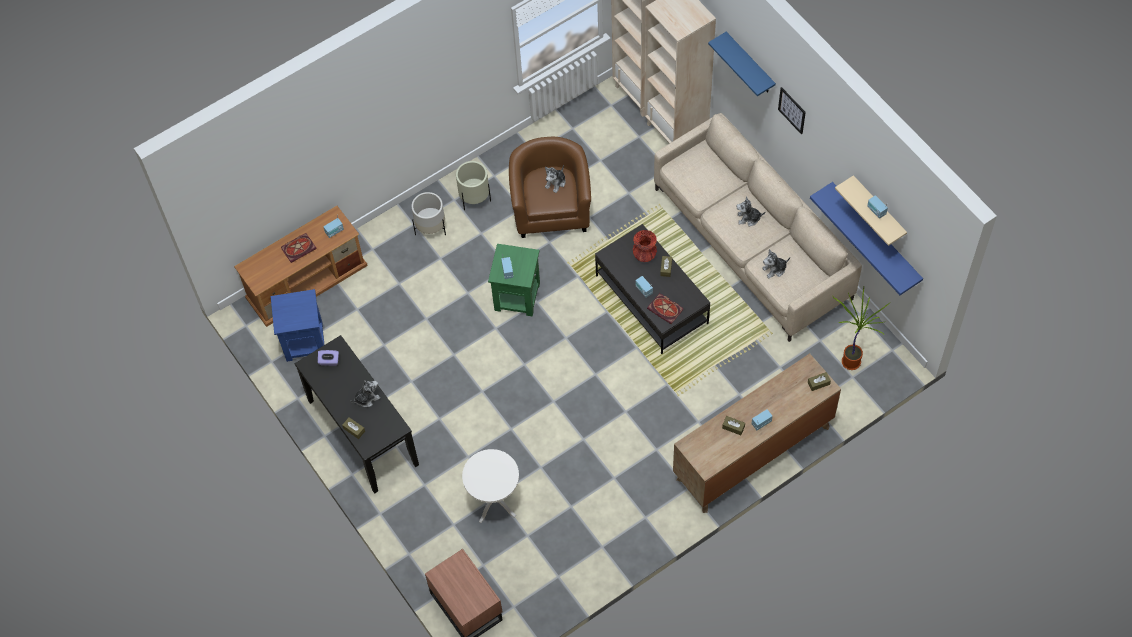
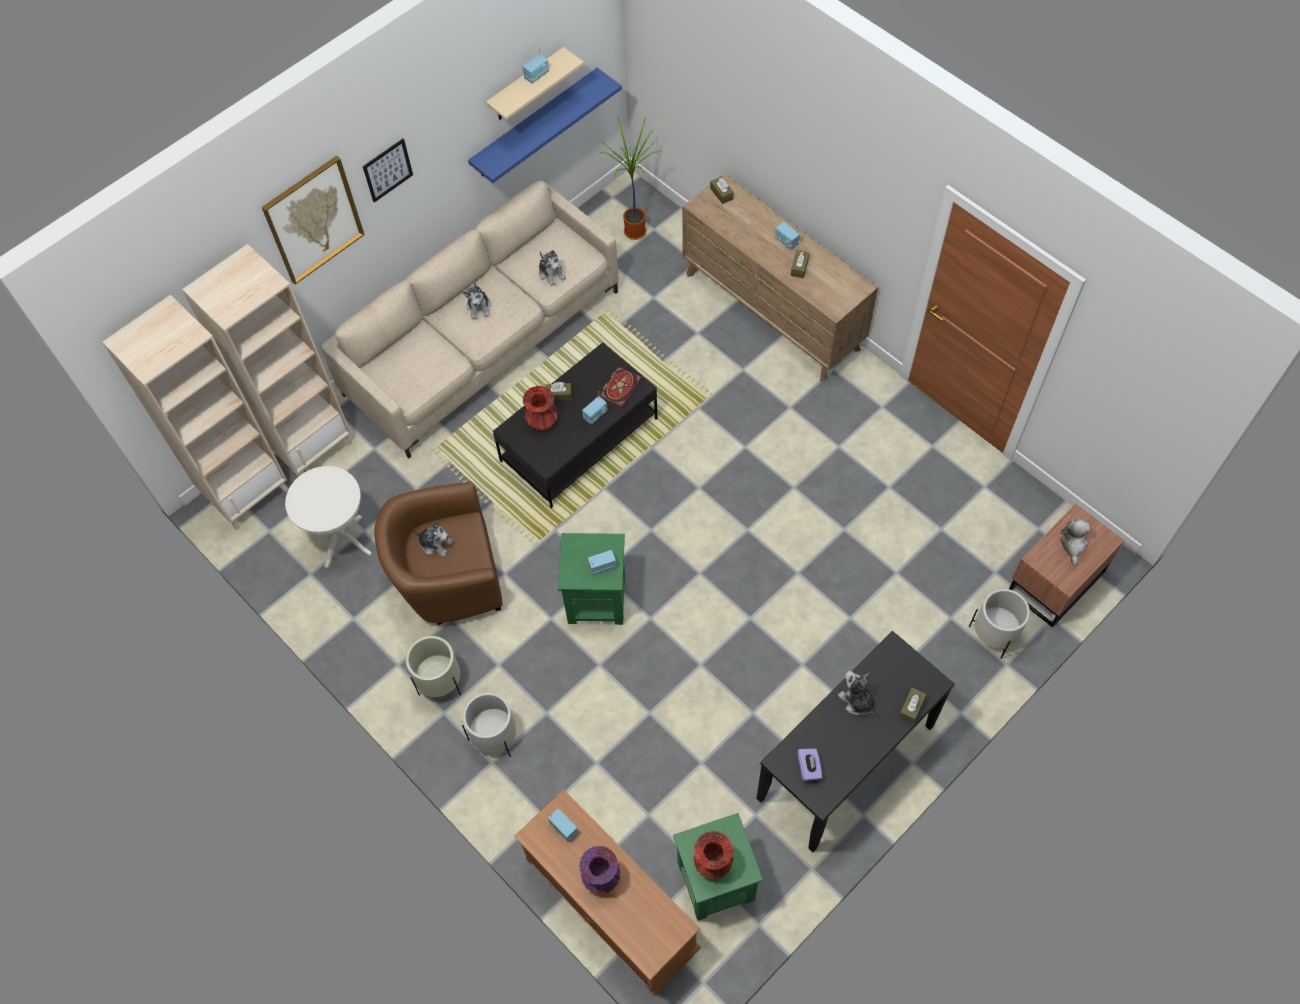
camera: 100 degrees left, 0 degrees up
blue side table [271,289,324,362] -> green side table [673,813,763,921]
book [281,233,317,263] -> purple vase [579,846,621,894]
white side table [462,449,519,523] -> white side table moved to [285,466,372,568]
blue shelf [708,32,776,96] -> picture [262,156,365,284]
none -> red vase [693,831,733,879]
none -> white planter [969,589,1030,658]
none -> plush toy [1060,518,1091,566]

